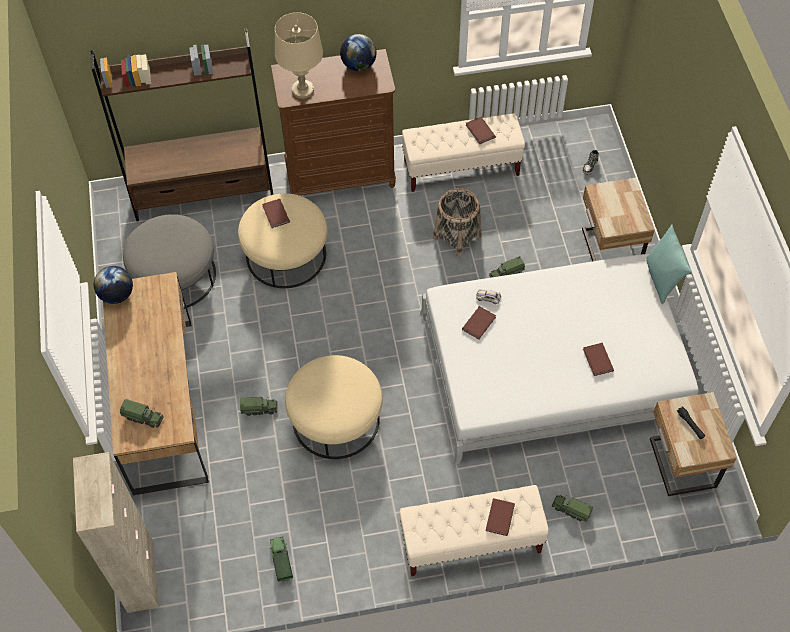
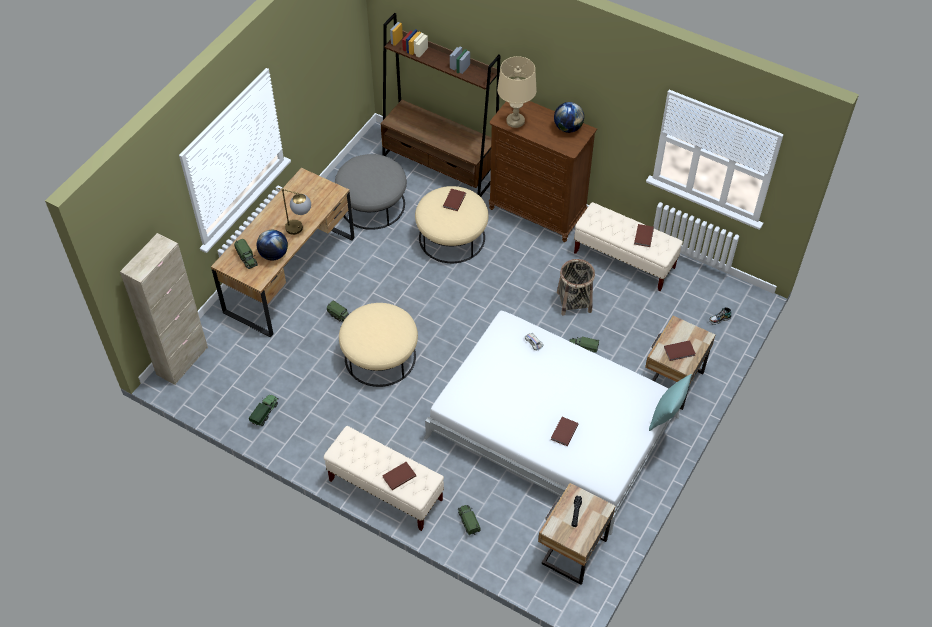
camera: 40 degrees right, 5 degrees down
globe [94,266,133,304] -> globe moved to [256,230,288,260]
brown book [462,306,496,339] -> brown book moved to [664,340,696,361]
none -> table lamp [277,188,311,235]

